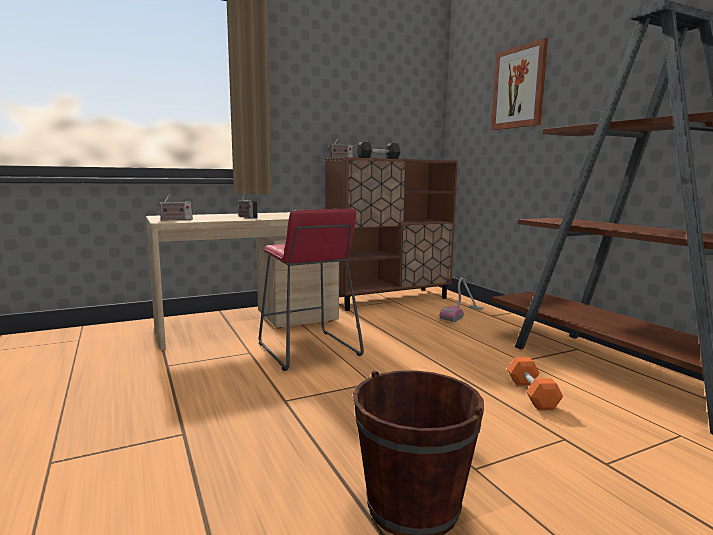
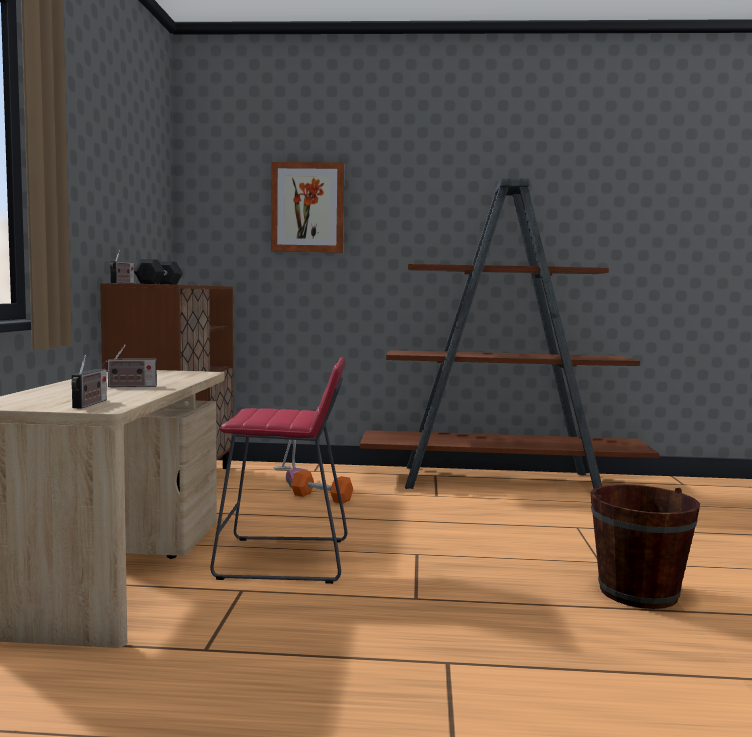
camera: 60 degrees left, 5 degrees down
orange dumbbell [507,357,563,410] -> orange dumbbell moved to [291,470,353,504]

